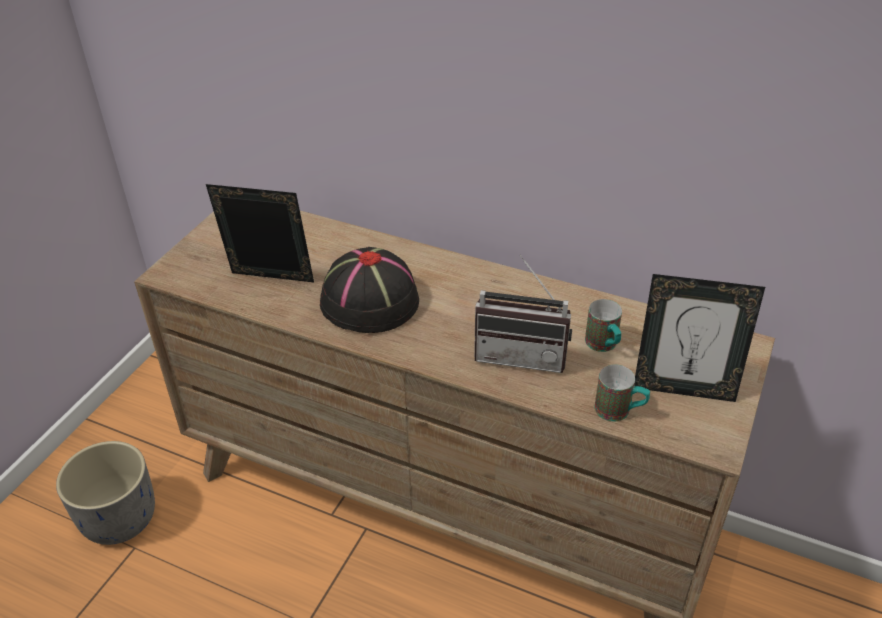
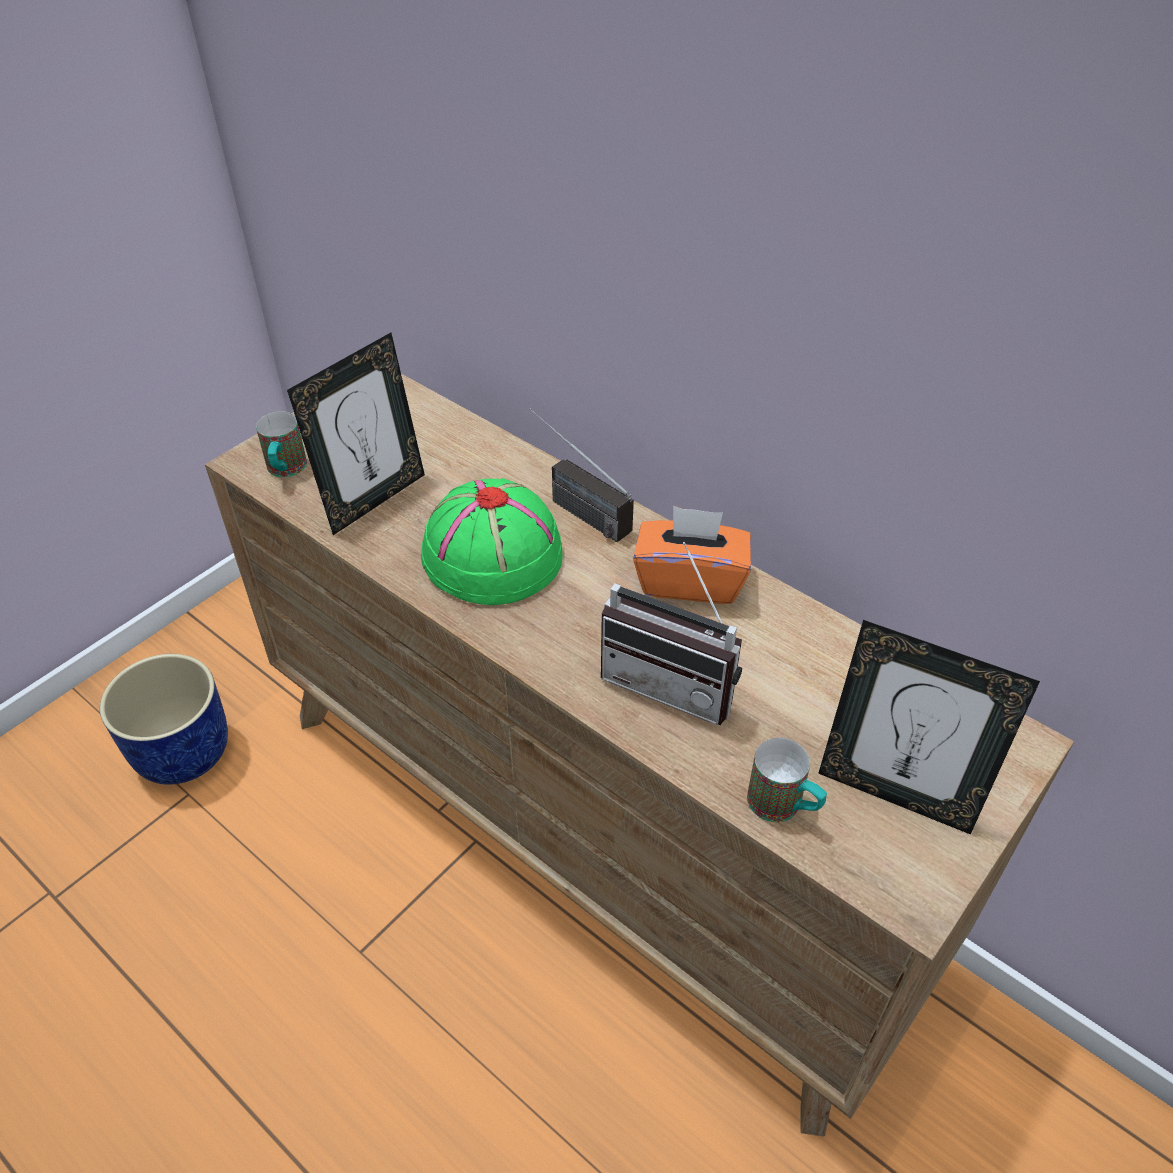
camera: 15 degrees right, 5 degrees up
grey planter [56,441,155,545] -> blue planter [100,654,228,785]
picture frame [206,184,314,282] -> picture frame turned 105 degrees clockwise [287,333,425,535]
black hat [320,247,419,333] -> green hat [421,478,562,605]
mug [585,299,622,352] -> mug moved to [256,411,307,477]
none -> radio [529,408,634,542]
none -> orange tissue box [633,506,751,604]

